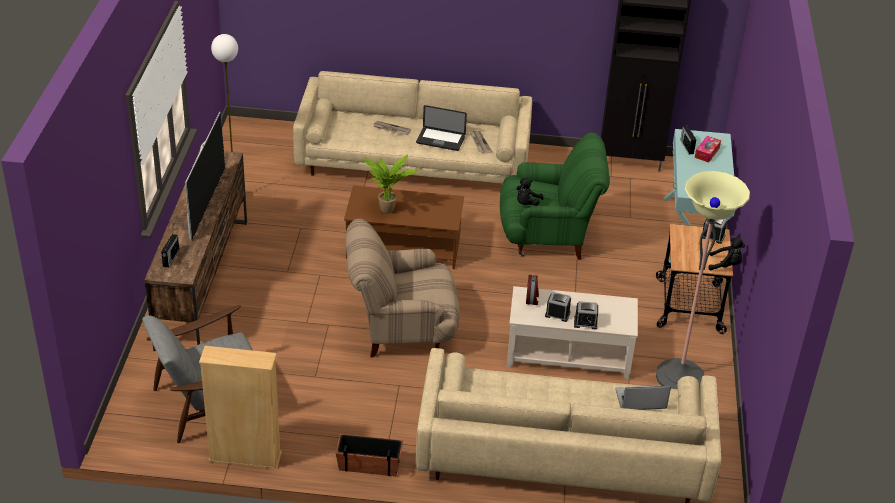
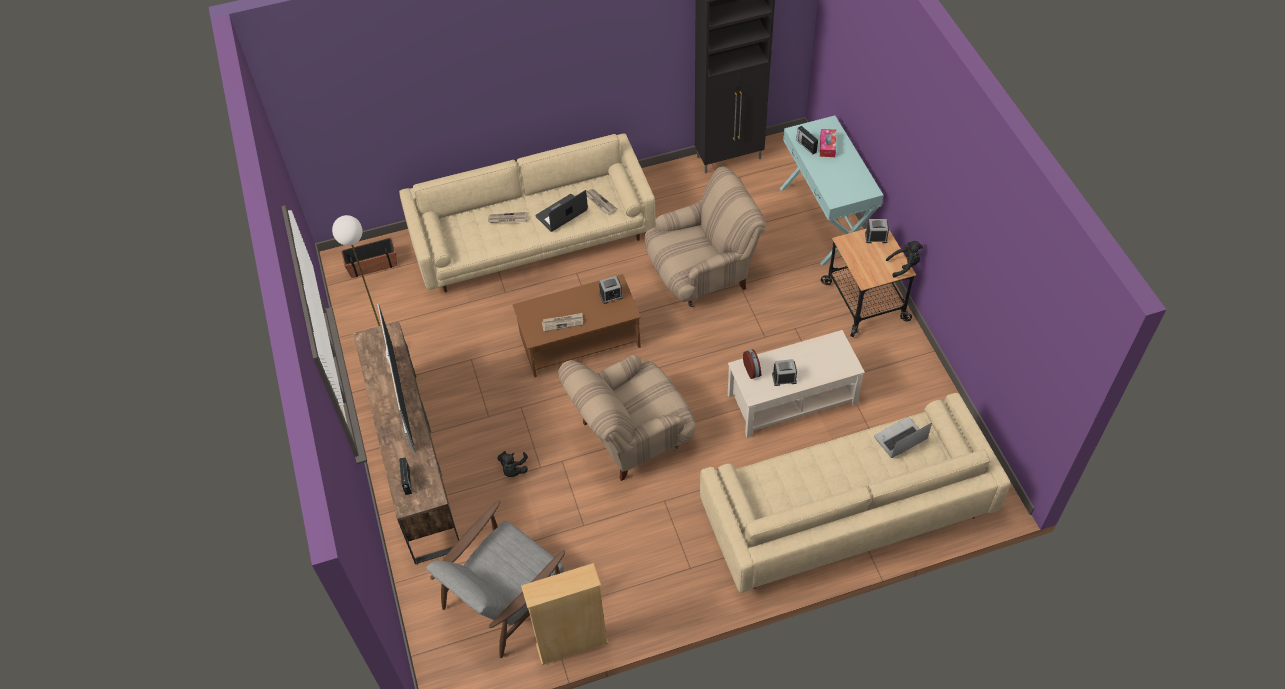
camera: 20 degrees left, 15 degrees up
planter [336,434,403,476] -> planter moved to [341,237,397,278]
potted plant [363,154,419,214] -> newspaper [542,313,583,332]
laptop [416,105,467,151] -> laptop turned 150 degrees clockwise [535,190,588,232]
green armchair [500,132,610,260] -> beige armchair [645,167,766,307]
black plush toy [516,178,543,206] -> black plush toy moved to [497,451,528,477]
alarm clock [574,301,598,329] -> alarm clock moved to [599,276,623,304]
floor lamp [656,171,750,389] -> none

